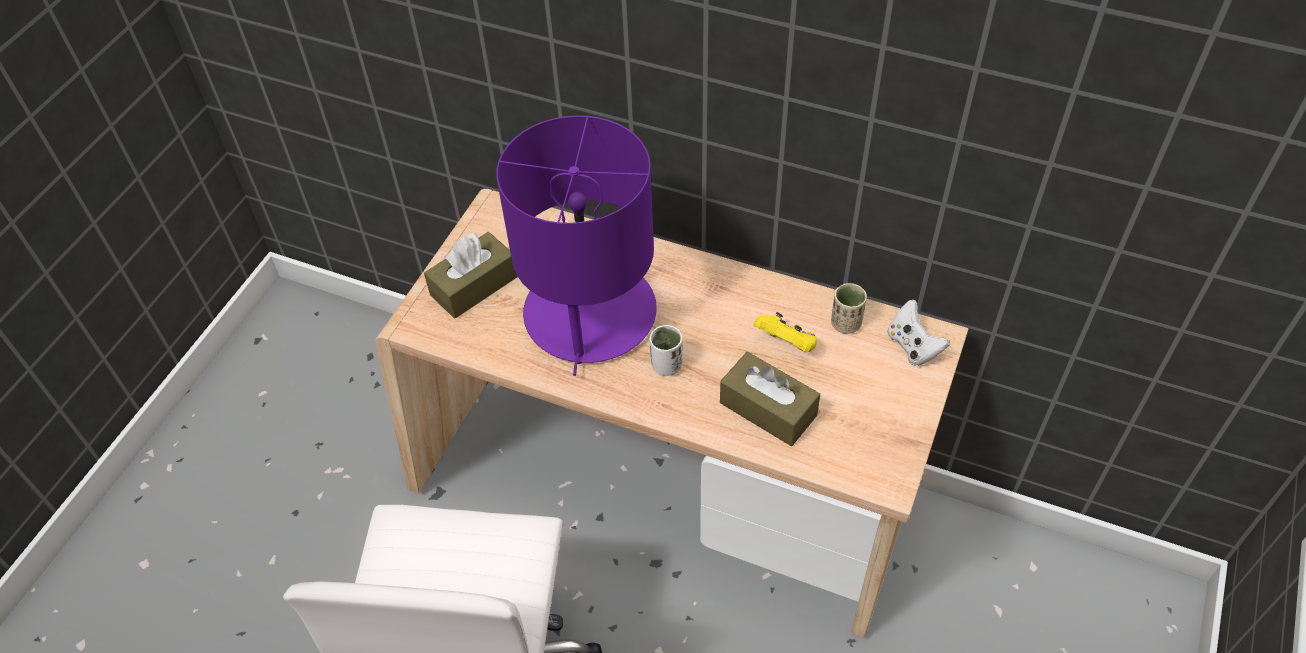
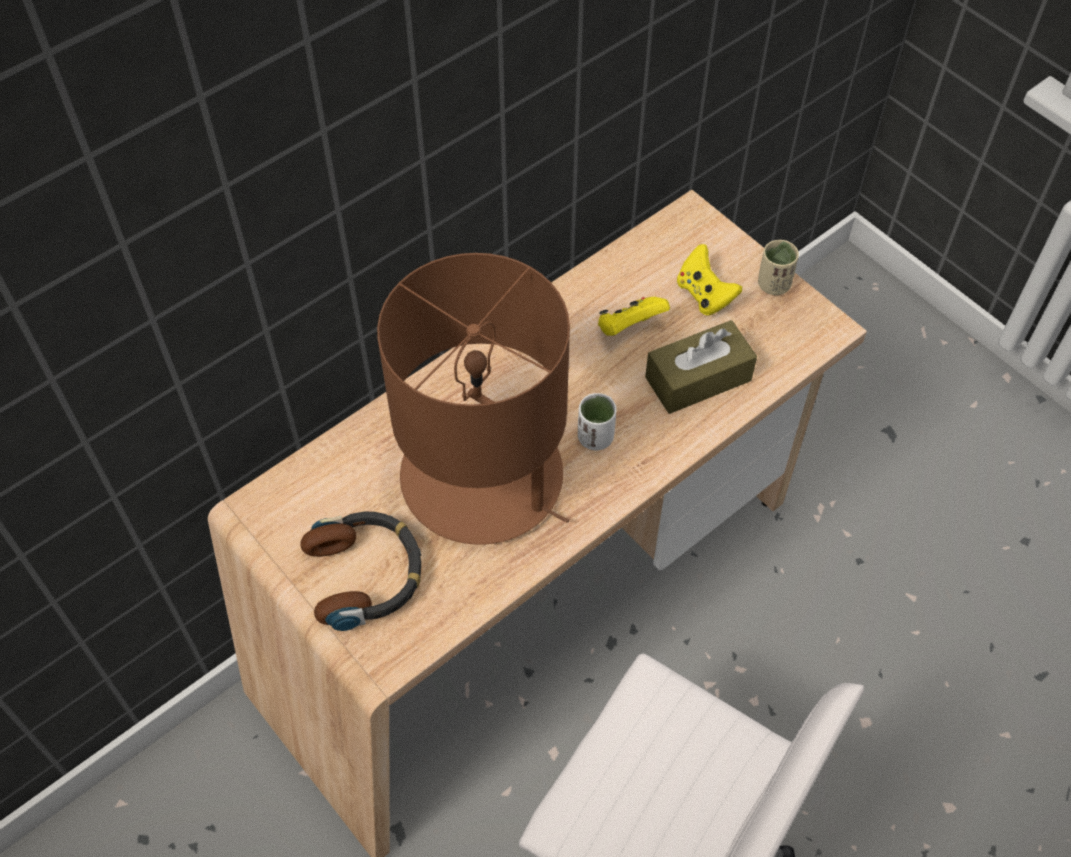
camera: 65 degrees left, 5 degrees up
brown tissue box [424,232,518,318] -> headphones [300,512,421,631]
purple table lamp [496,115,657,376] -> brown table lamp [377,253,570,545]
beige cup [831,283,867,334] -> beige cup moved to [758,240,799,295]
white game controller [887,300,950,366] -> none
none -> yellow game controller [677,244,742,316]

